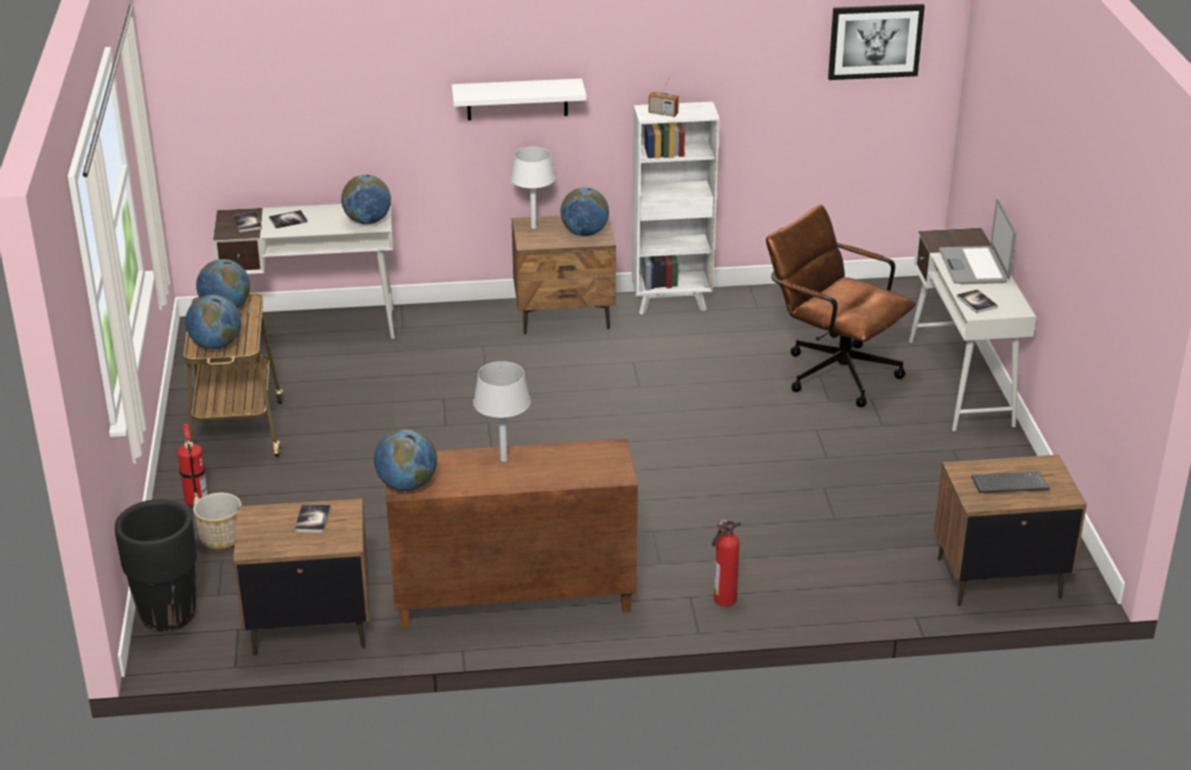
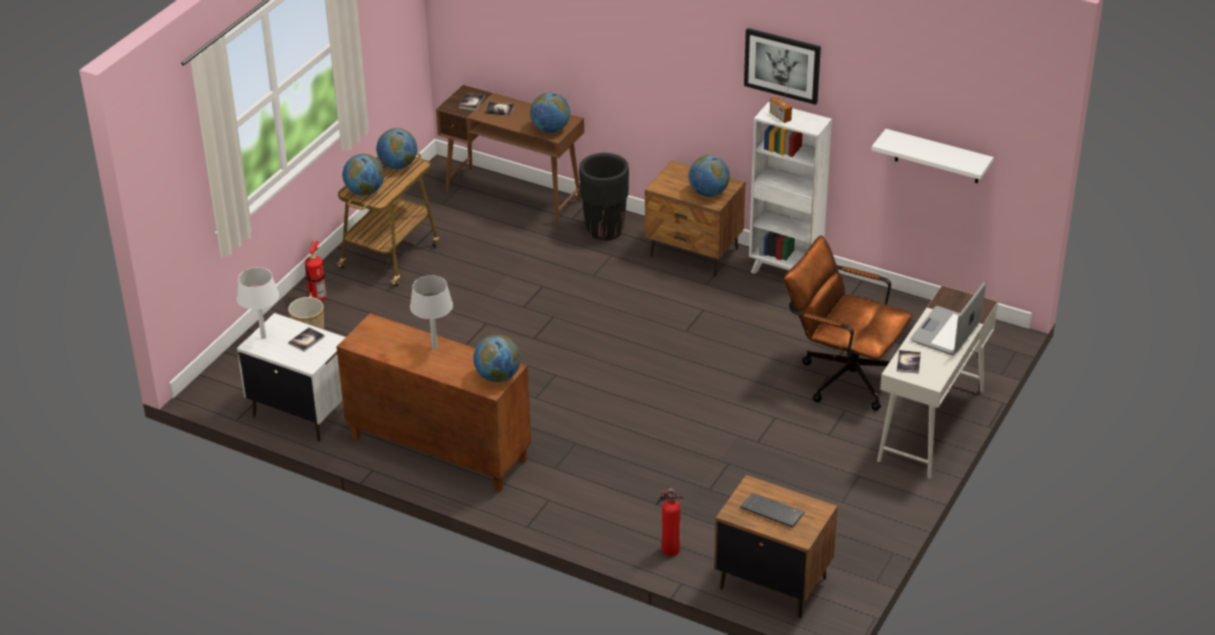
camera: 35 degrees right, 5 degrees up
black planter [115,499,197,632] -> black planter moved to [579,153,629,241]
white desk [213,204,395,339] -> brown desk [436,85,584,226]
brown nightstand [233,498,369,656] -> white nightstand [237,313,345,441]
globe [374,428,437,491] -> globe moved to [473,335,521,382]
white shelf [452,78,586,120] -> white shelf moved to [871,129,994,183]
white table lamp [510,147,555,229] -> white table lamp moved to [237,267,279,339]
fire extinguisher [712,519,741,607] -> fire extinguisher moved to [656,488,683,556]
brown office chair [766,205,916,407] -> brown office chair turned 45 degrees counterclockwise [784,235,912,411]
picture [828,4,925,80] -> picture moved to [744,28,821,105]

